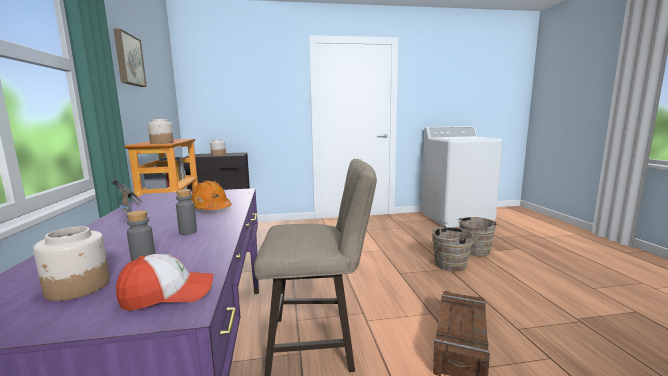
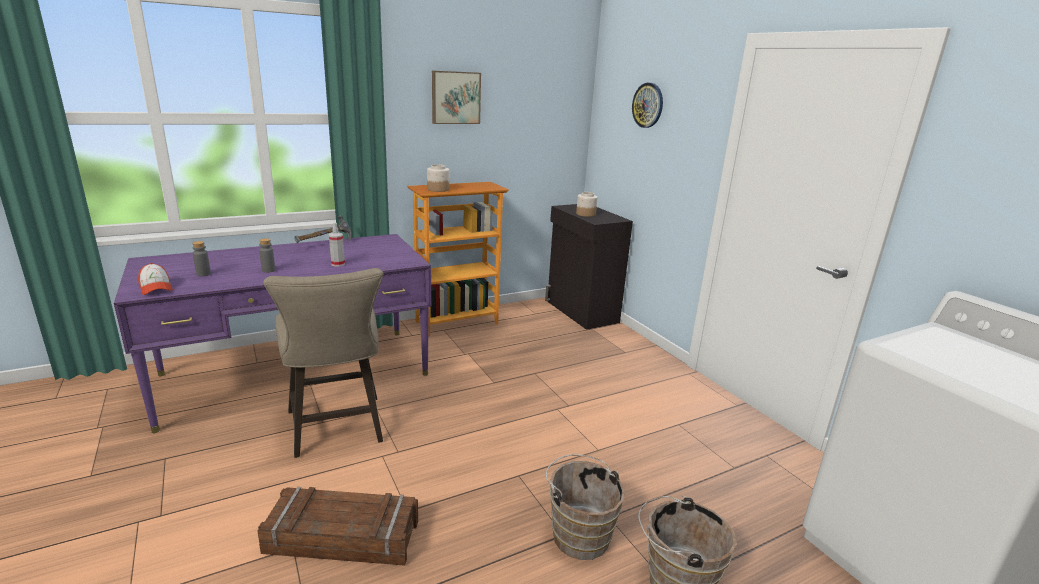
camera: 70 degrees right, 10 degrees up
jar [33,226,110,301] -> none
orange hard hat [191,181,232,210] -> spray bottle [329,223,345,266]
none -> wall clock [632,83,663,128]

